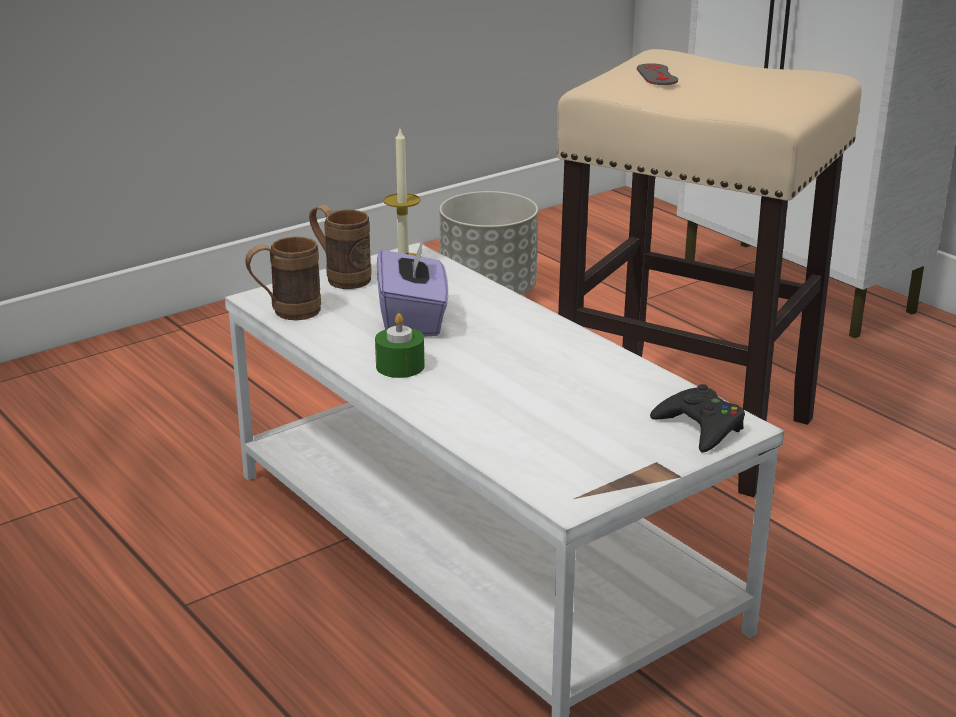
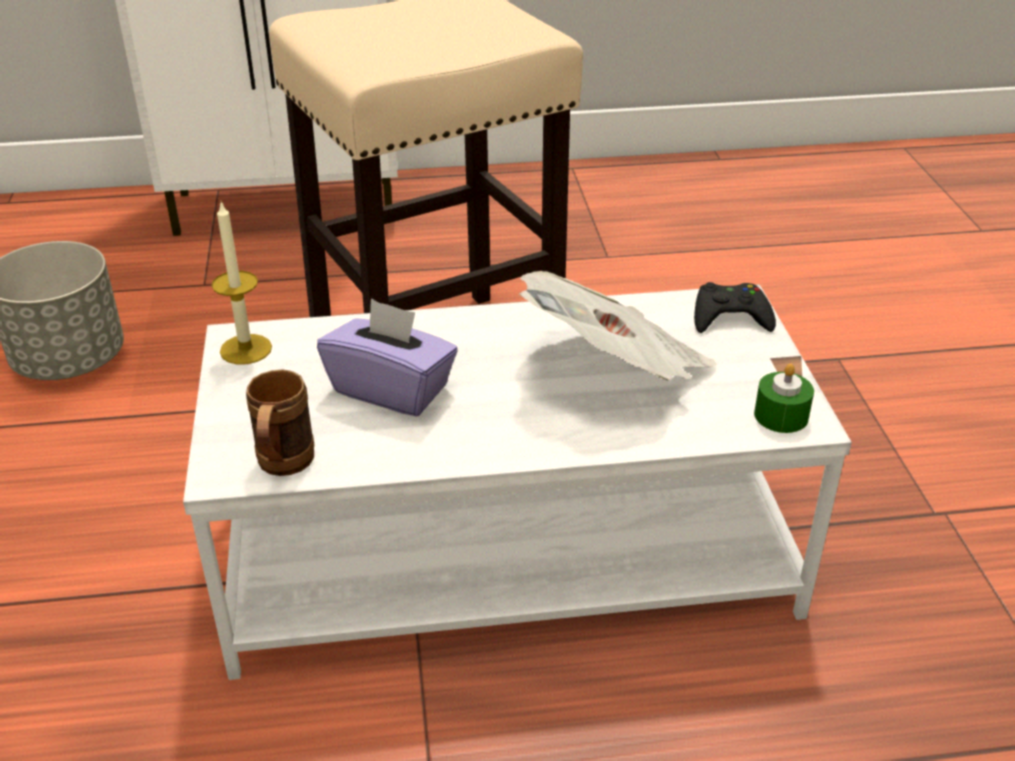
camera: 60 degrees left, 10 degrees up
brown mug [309,205,372,289] -> none
green candle [375,313,425,378] -> green candle moved to [754,363,814,433]
grey game controller [637,63,678,85] -> none
none -> newspaper [519,271,717,381]

